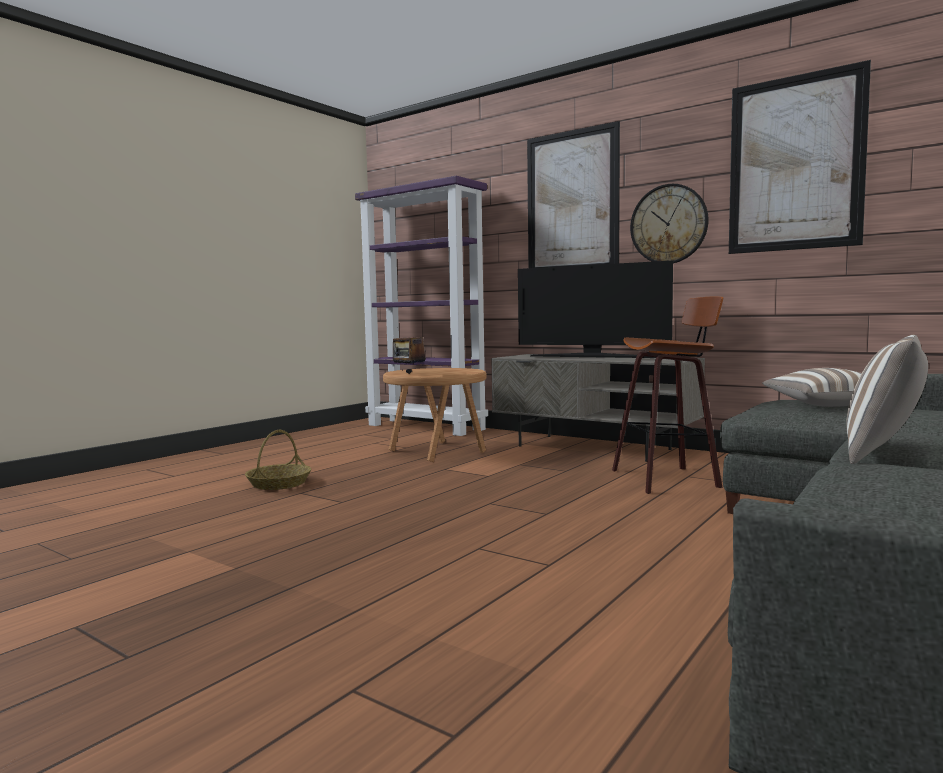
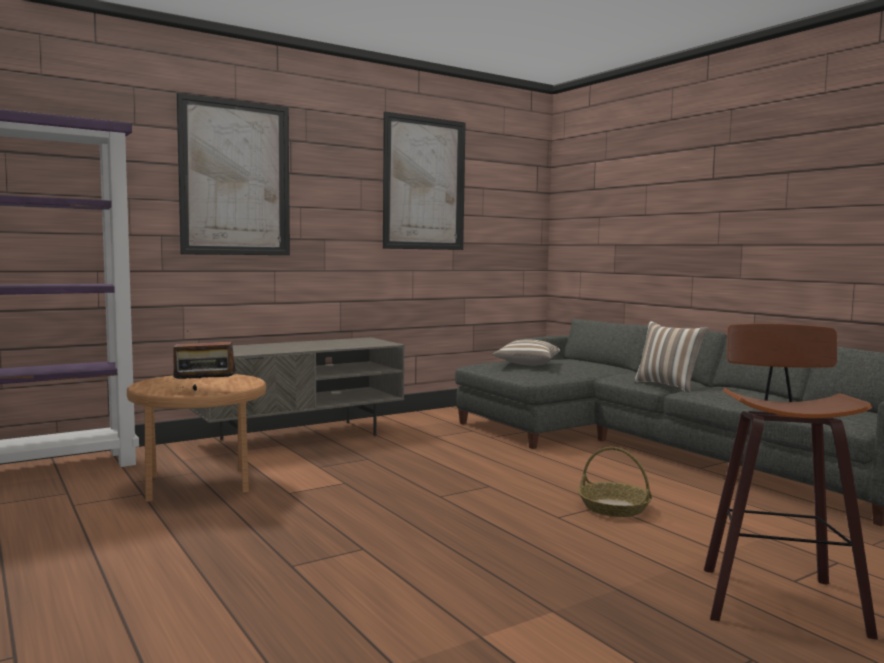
camera: 70 degrees left, 0 degrees up
basket [245,430,311,490] -> basket moved to [578,447,652,517]
television [518,260,673,358] -> none
stool [612,296,723,494] -> stool moved to [704,323,878,640]
wall clock [630,184,709,263] -> none

